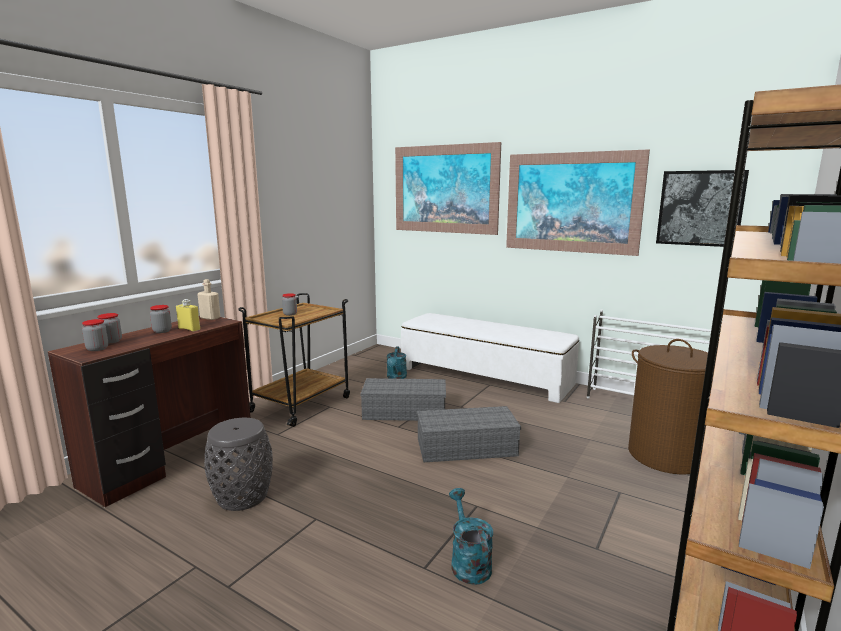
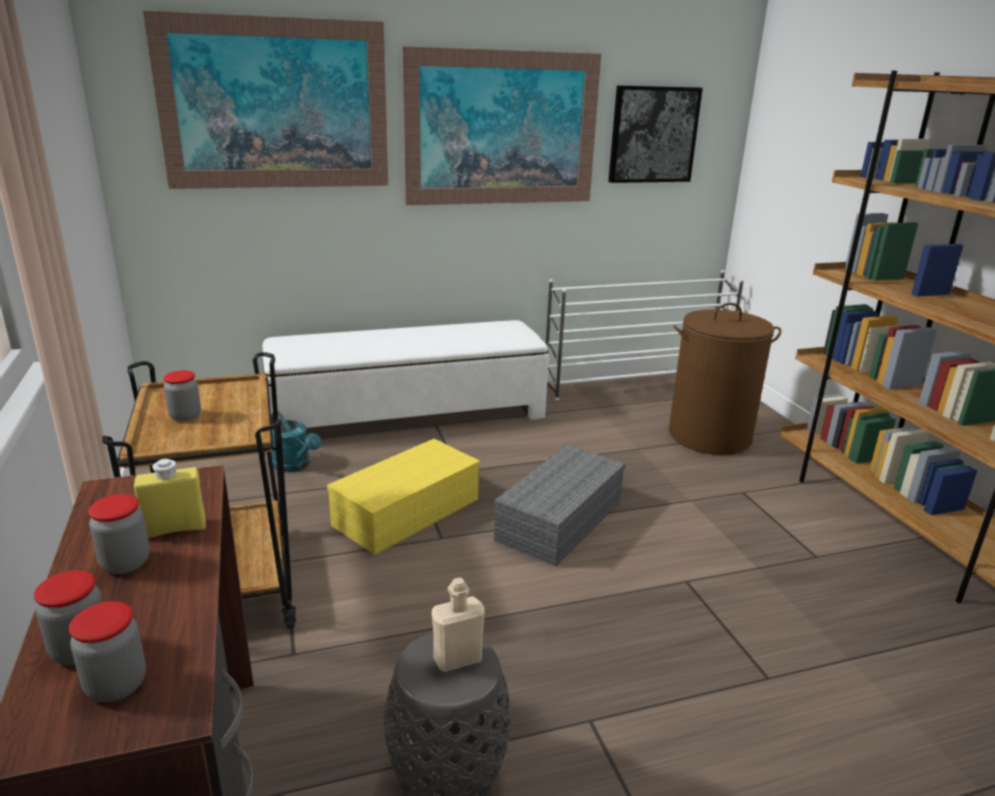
camera: 50 degrees left, 10 degrees up
beige bottle [197,279,220,320] -> beige bottle moved to [432,578,485,672]
grey storage box [360,378,446,421] -> yellow storage box [327,439,480,555]
turquoise watering can [449,488,493,585] -> none

